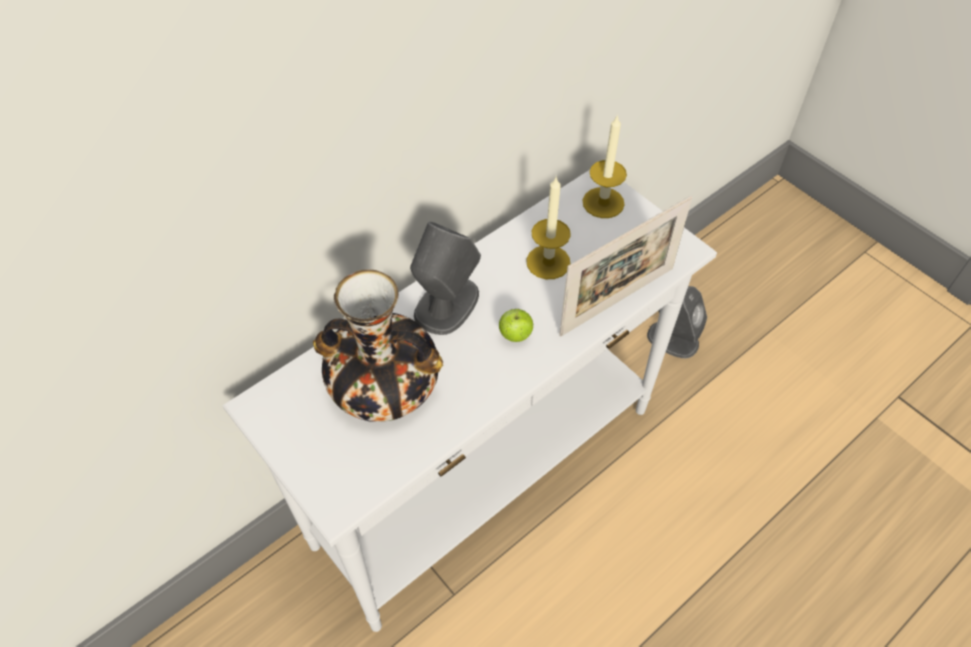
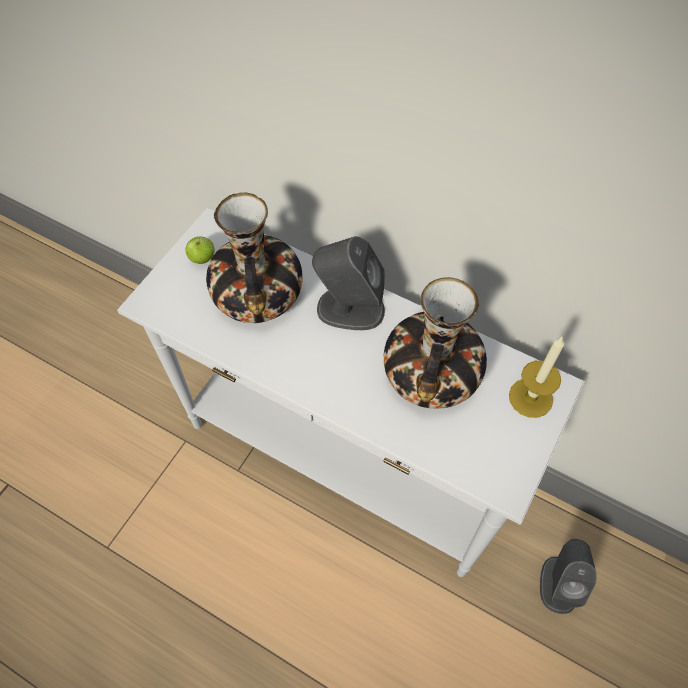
camera: 70 degrees right, 5 degrees up
apple [499,308,533,342] -> apple moved to [185,236,215,264]
candle [526,177,571,279] -> vase [384,277,487,409]
picture frame [559,196,692,336] -> none

